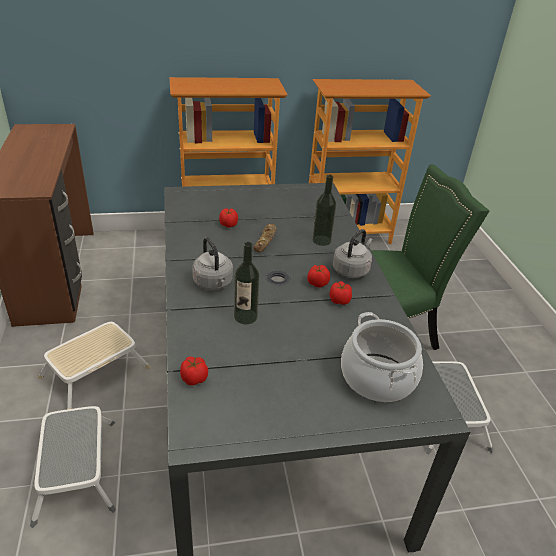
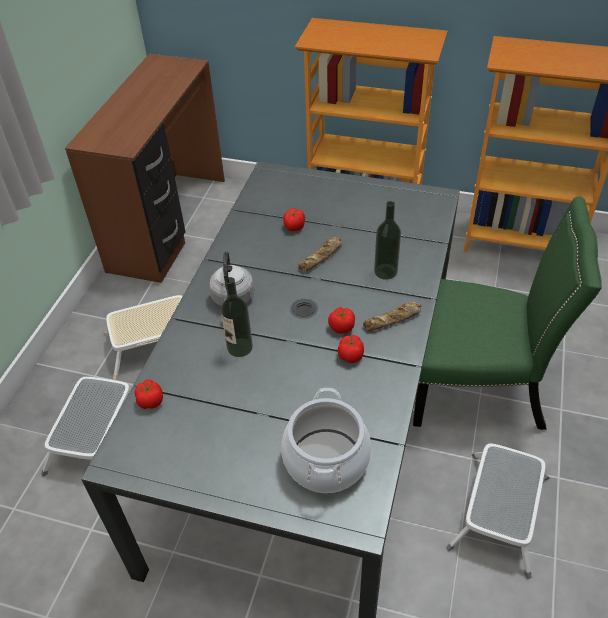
camera: 30 degrees right, 10 degrees up
grey kettle [333,229,373,278] -> bread [363,302,421,331]

